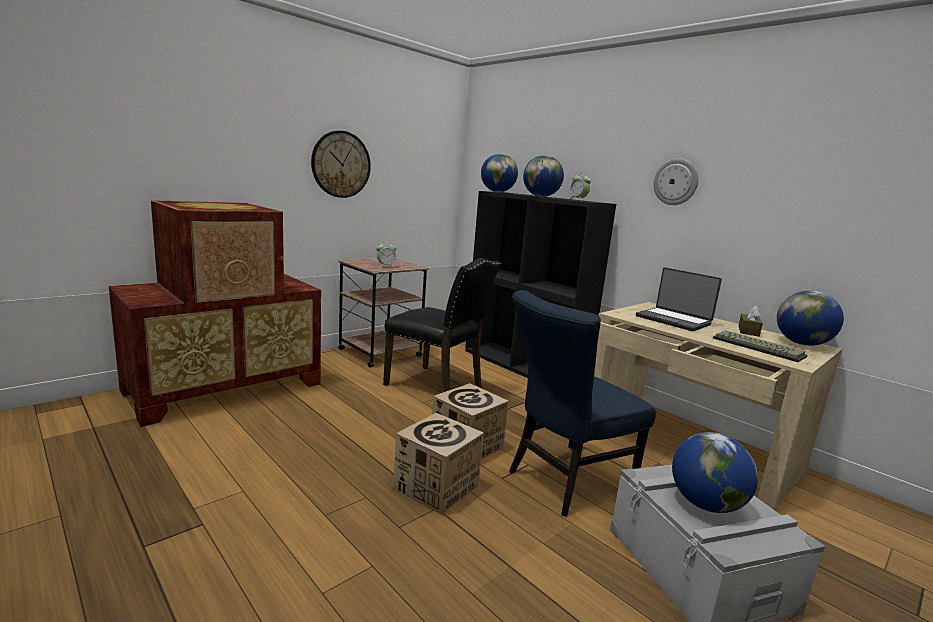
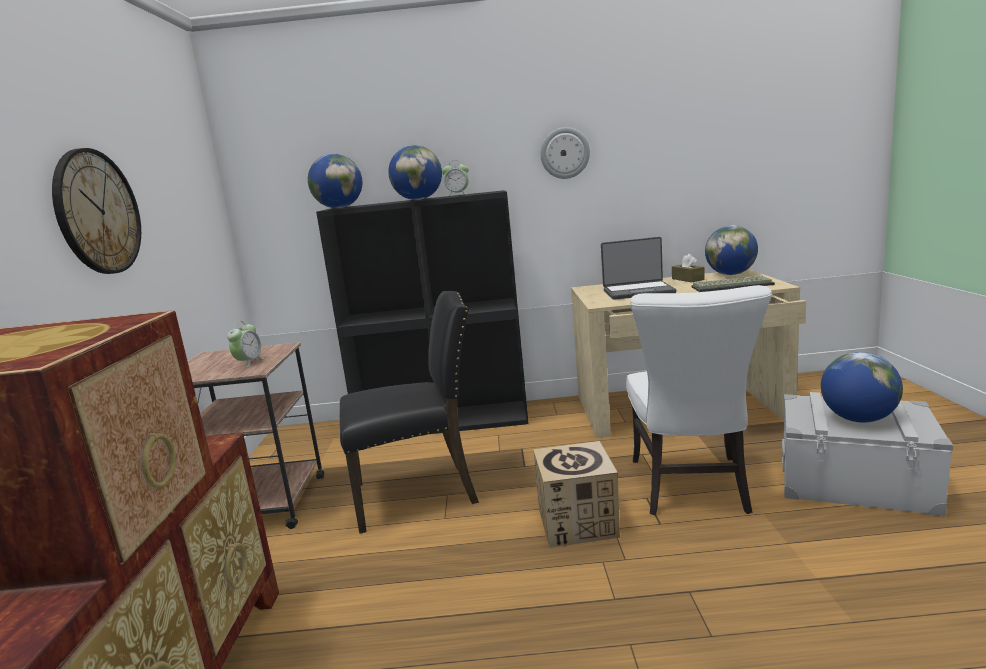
camera: 45 degrees left, 0 degrees up
cardboard box [393,413,484,515] -> none
blue chair [509,290,656,517] -> white chair [626,285,772,515]

